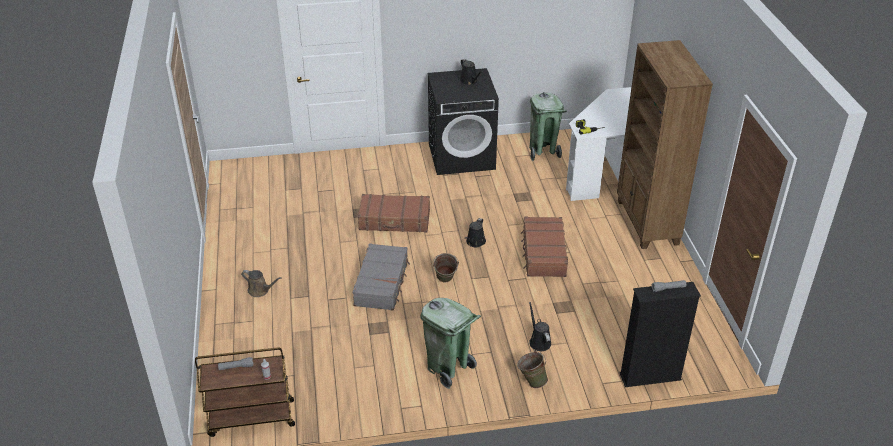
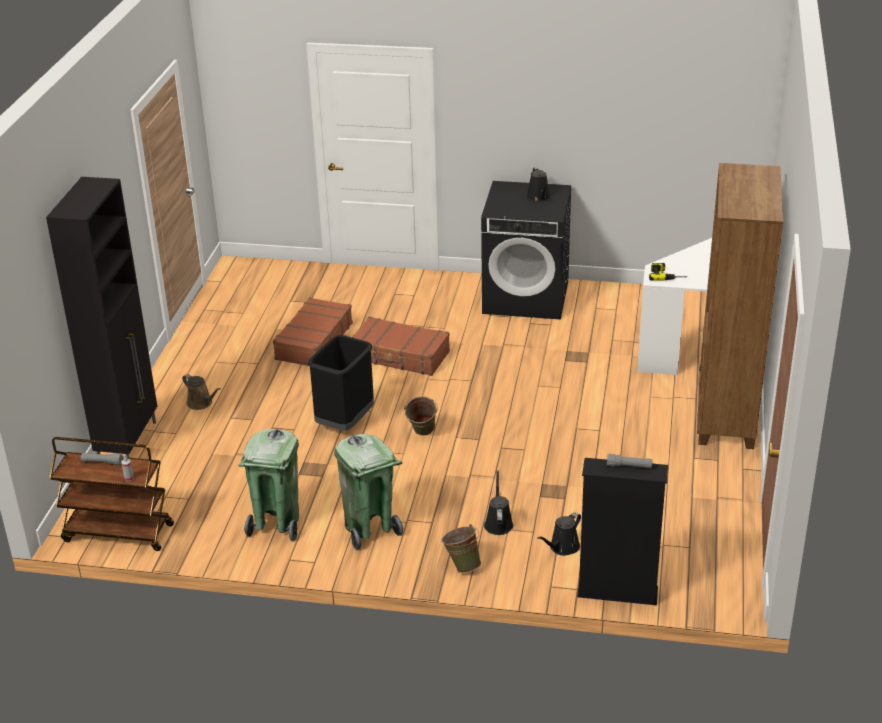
camera: 20 degrees right, 5 degrees down
grey suitcase [353,243,410,310] -> black trash can [308,335,374,431]
black watering can [465,218,486,247] -> black watering can moved to [537,512,581,556]
brown suitcase [521,217,568,277] -> brown suitcase moved to [273,297,353,366]
green trash can [529,92,567,161] -> green trash can moved to [238,429,299,542]
none -> black cabinet [46,177,157,458]

